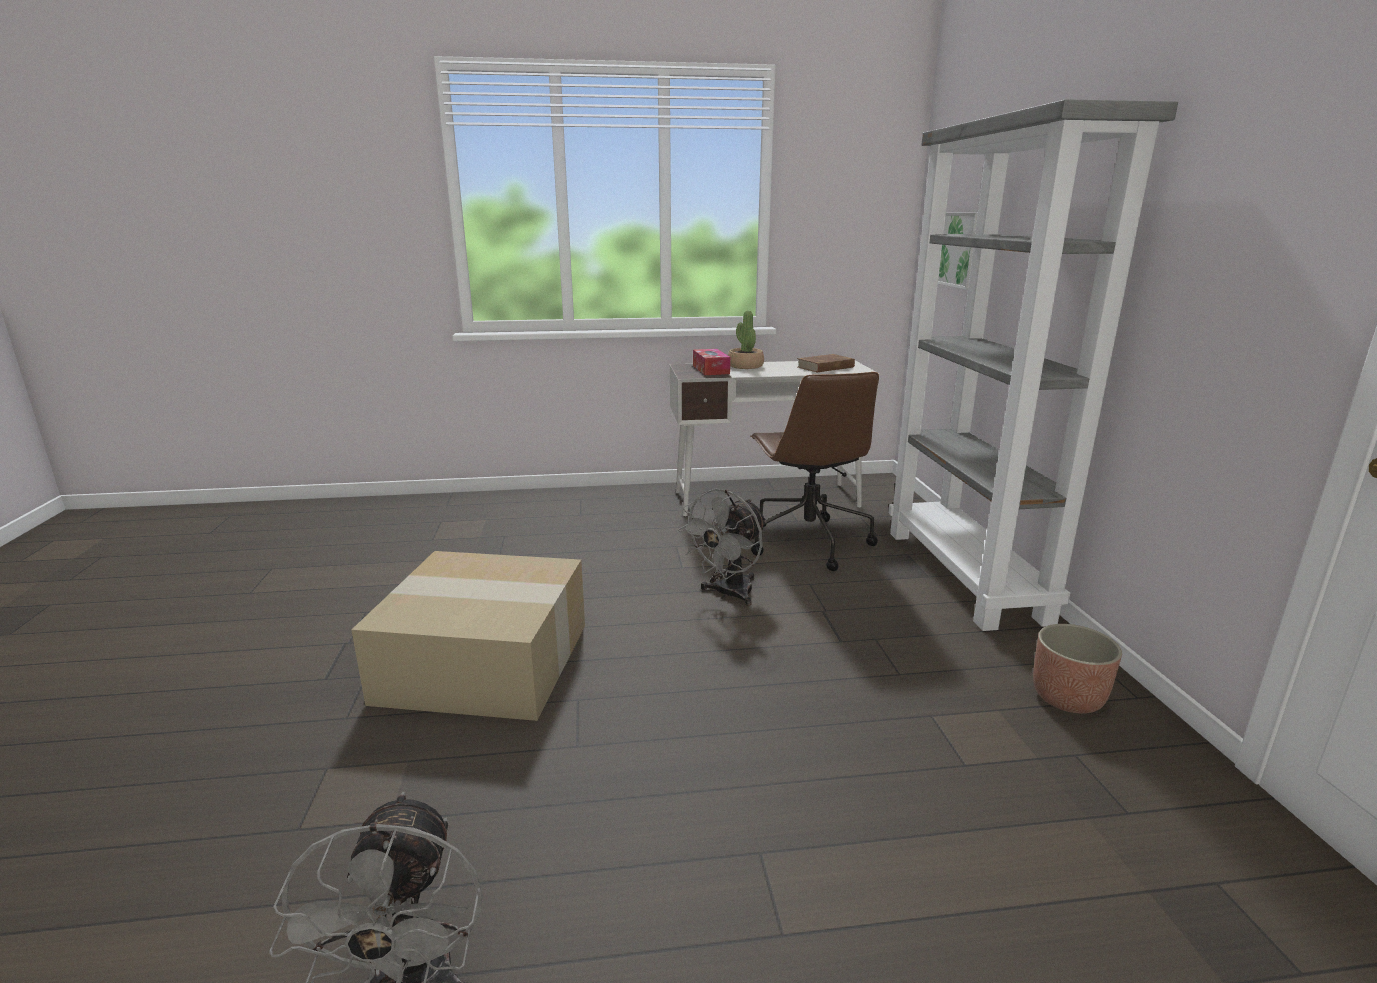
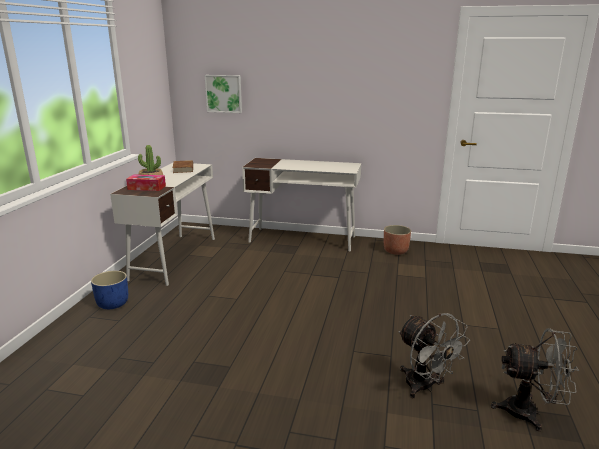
camera: 70 degrees left, 0 degrees up
cardboard box [352,551,585,721] -> none
grey fan [678,489,767,606] -> grey fan moved to [398,313,470,398]
brown office chair [750,372,879,571] -> none
grey bookcase [888,99,1178,631] -> white desk [242,158,361,251]
none -> blue planter [91,271,128,309]

